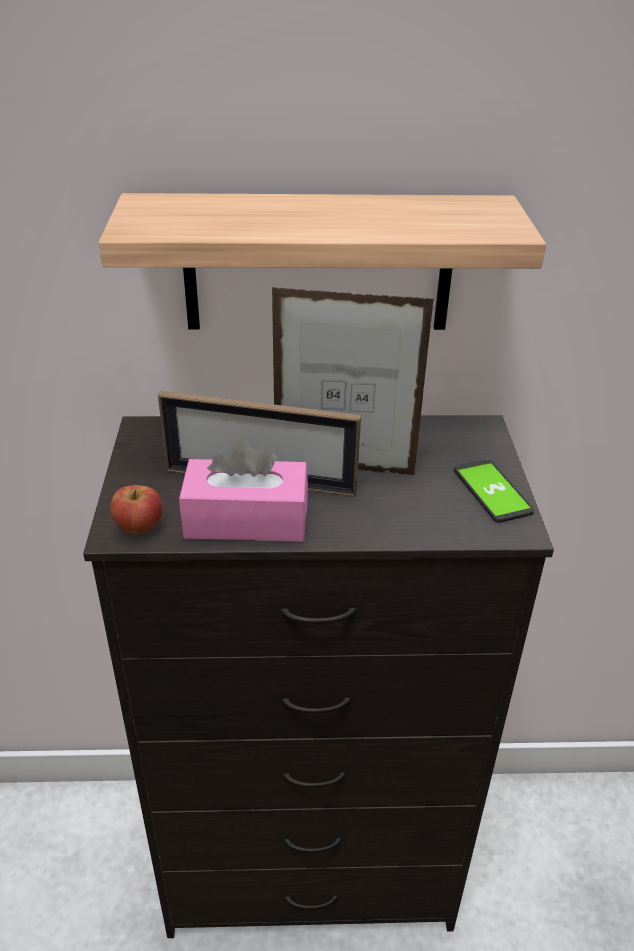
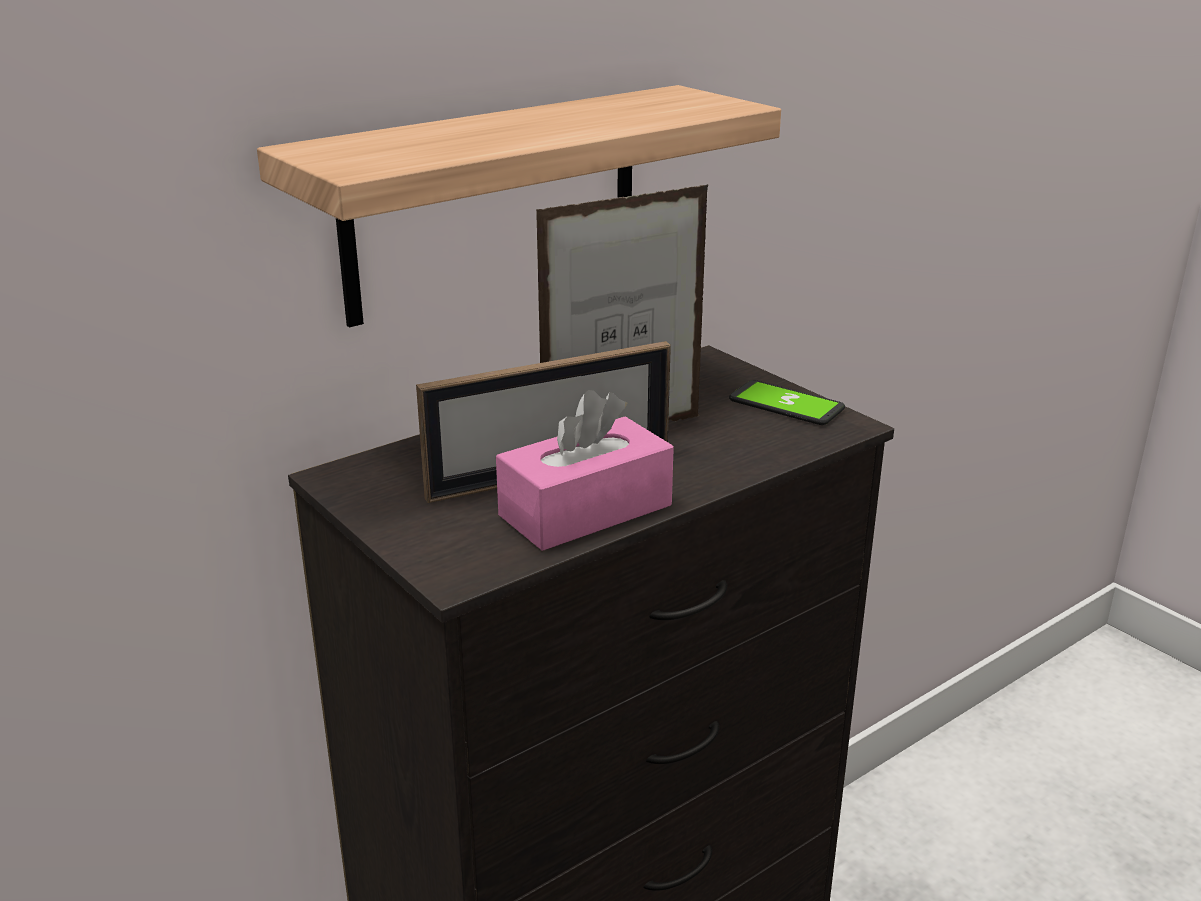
camera: 35 degrees left, 10 degrees down
apple [110,485,162,534] -> none

